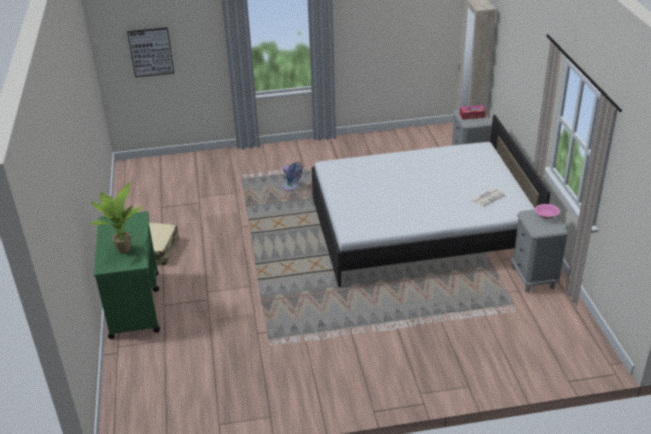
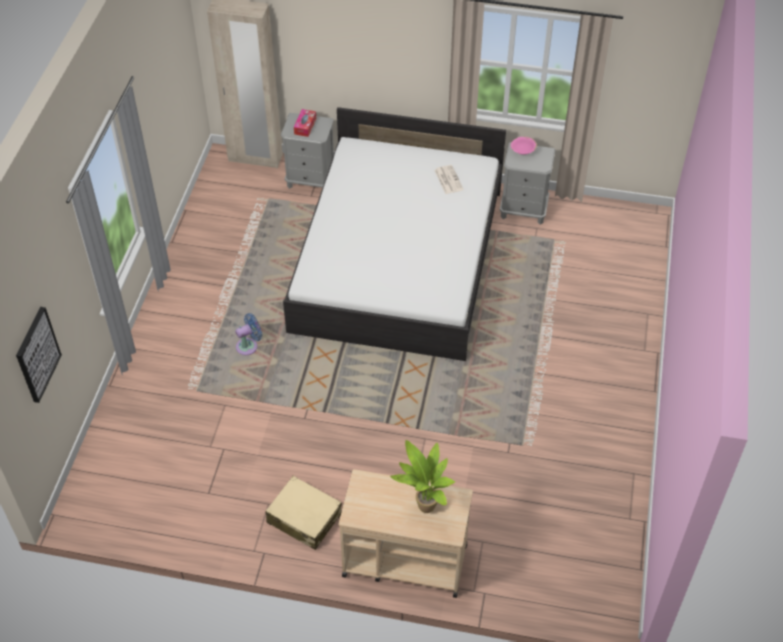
camera: 70 degrees left, 15 degrees up
green cart [94,211,160,339] -> beige cart [339,469,473,598]

